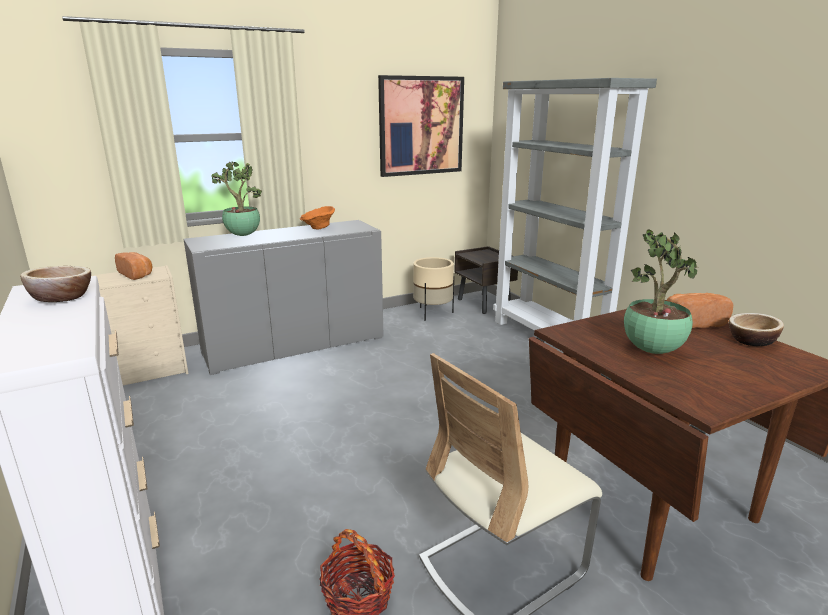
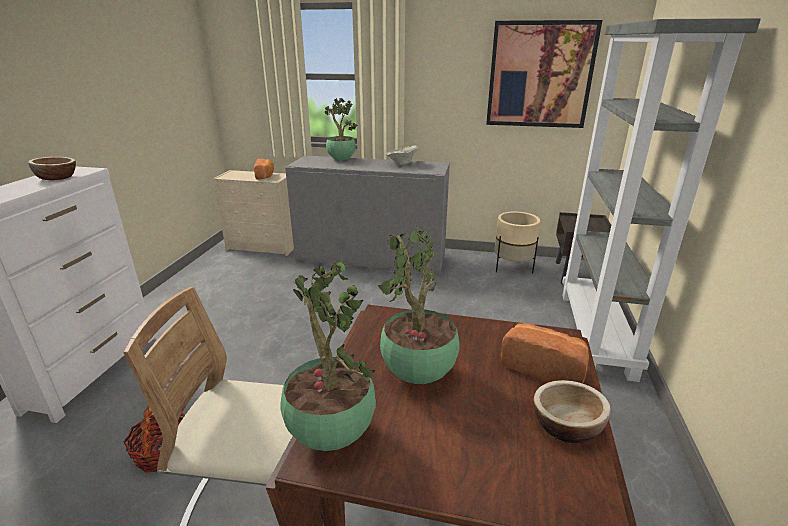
camera: 40 degrees right, 5 degrees up
orange bowl [300,206,335,230] -> beige bowl [386,146,418,165]
none -> potted plant [280,262,376,451]

